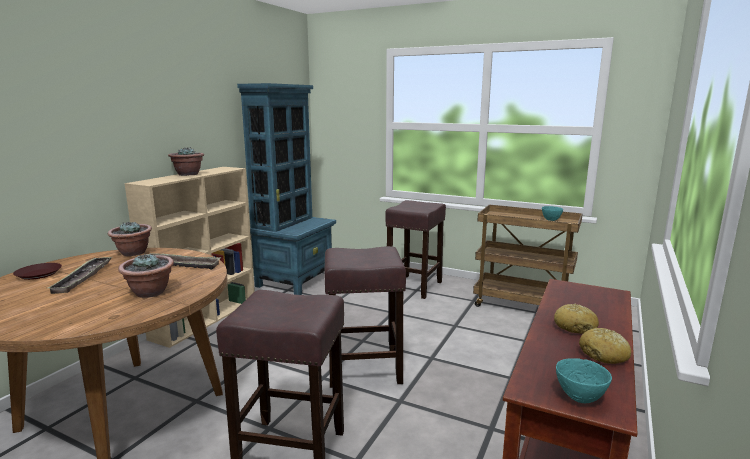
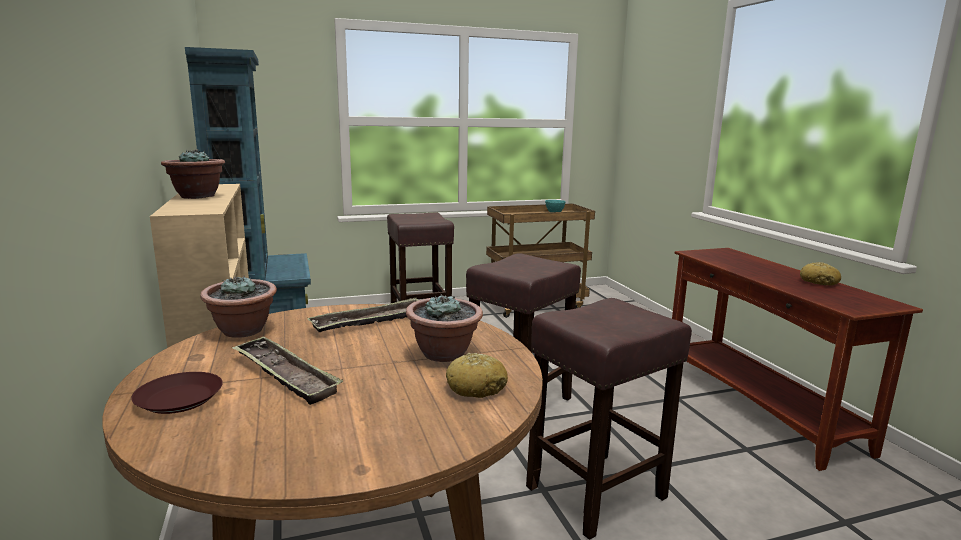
camera: 45 degrees left, 0 degrees up
bread [554,303,599,334] -> bread moved to [446,353,508,398]
turquoise bowl [556,358,612,403] -> none

